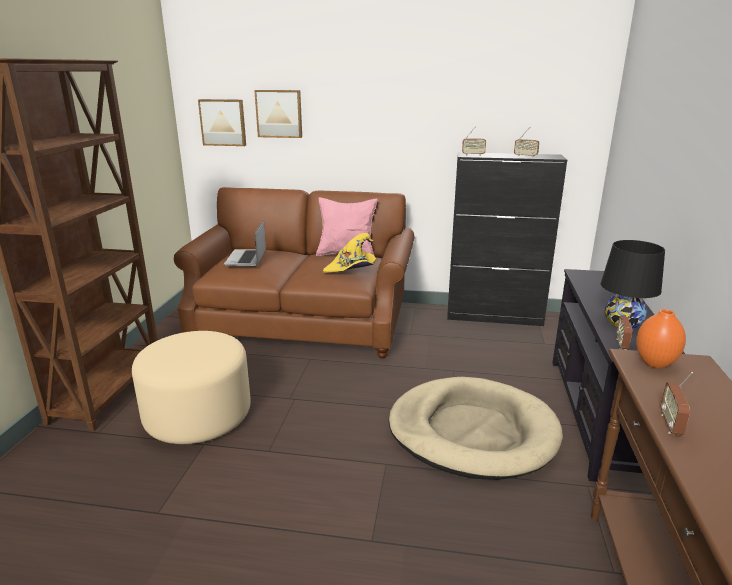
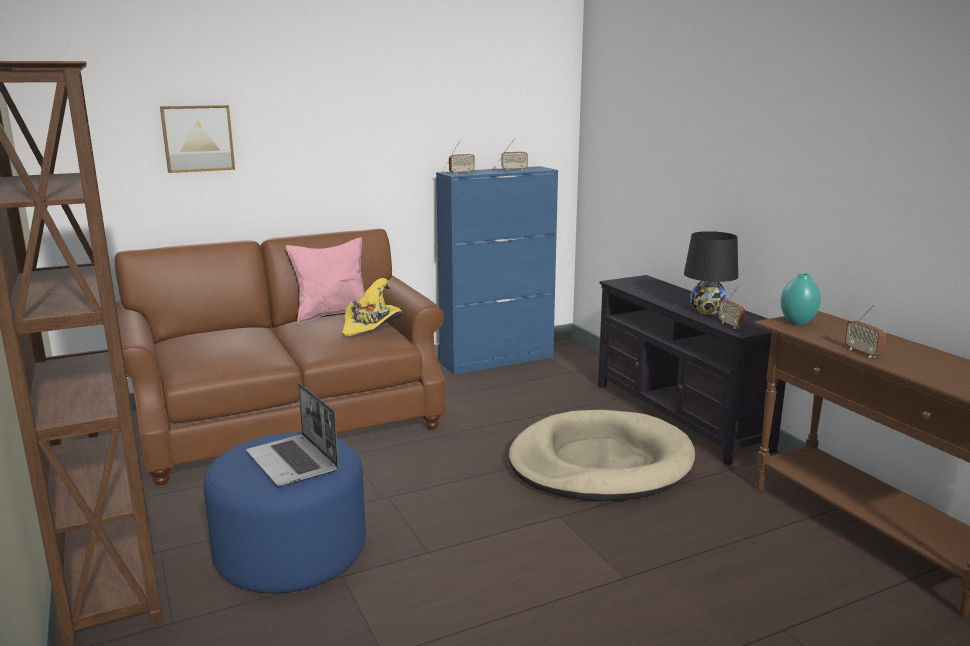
camera: 35 degrees left, 5 degrees down
beige ottoman [132,331,251,444] -> blue ottoman [204,432,366,593]
picture [198,99,246,146] -> none
laptop [224,220,266,267] -> laptop moved to [246,383,339,486]
black cabinet [447,152,567,326] -> blue cabinet [436,166,558,375]
orange vase [636,309,686,368] -> turquoise vase [781,273,821,325]

